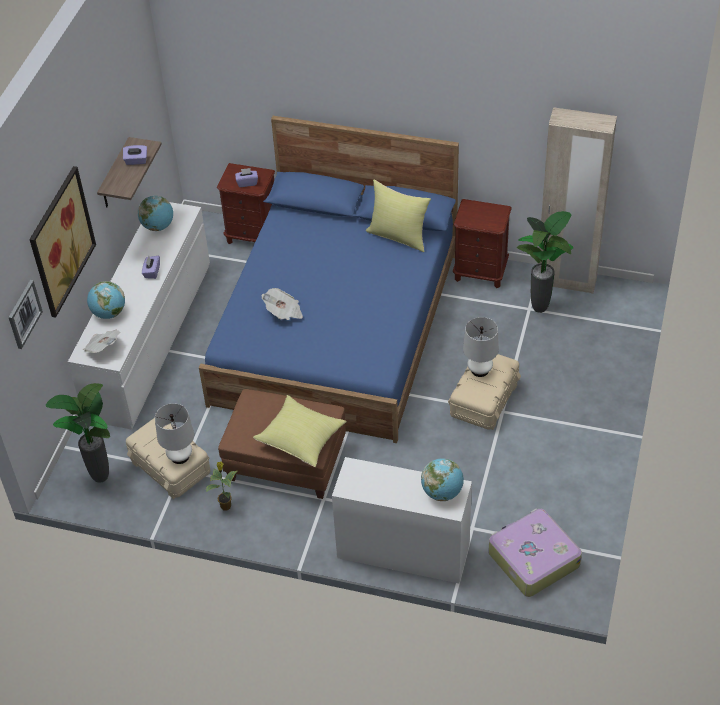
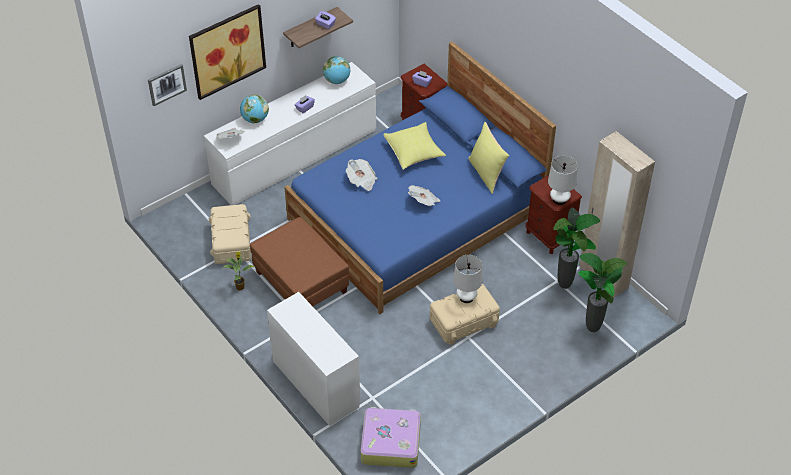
camera: 35 degrees right, 0 degrees up
potted plant [46,383,110,483] -> potted plant moved to [578,253,628,332]
white table lamp [155,404,194,464] -> white table lamp moved to [548,156,578,205]
yellow pillow [253,395,347,467] -> yellow pillow moved to [383,122,446,170]
globe [421,458,464,501] -> none
none -> newspaper [408,185,440,206]

